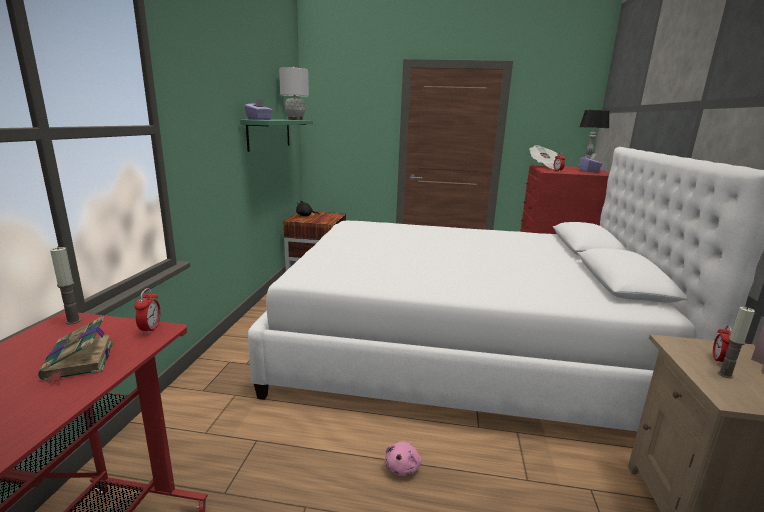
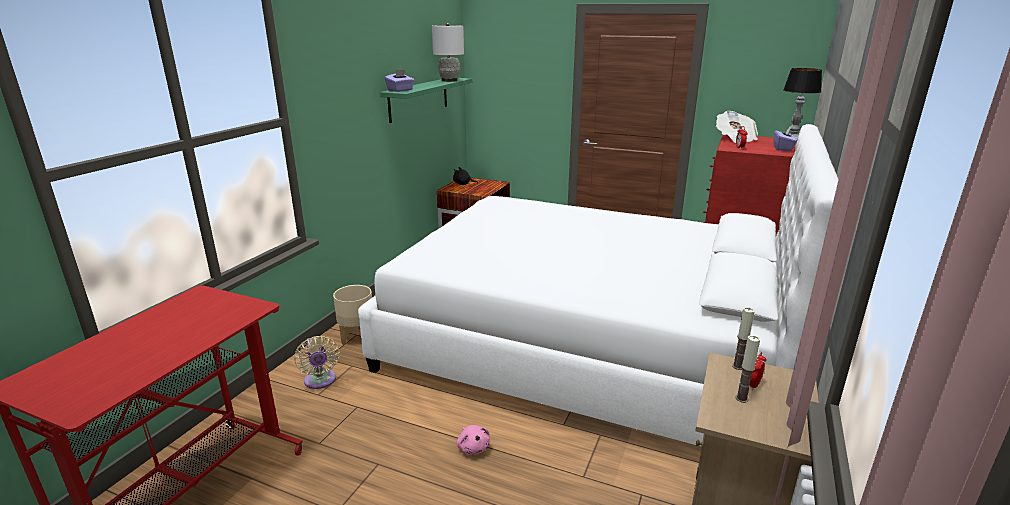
camera: 15 degrees right, 5 degrees up
book [38,316,114,384] -> none
candle [50,247,82,324] -> candle moved to [732,307,755,370]
alarm clock [134,288,160,335] -> none
pink plush toy [385,442,422,476] -> pink plush toy turned 60 degrees counterclockwise [457,425,490,455]
none -> beige fan [294,336,340,389]
none -> beige planter [333,285,372,345]

